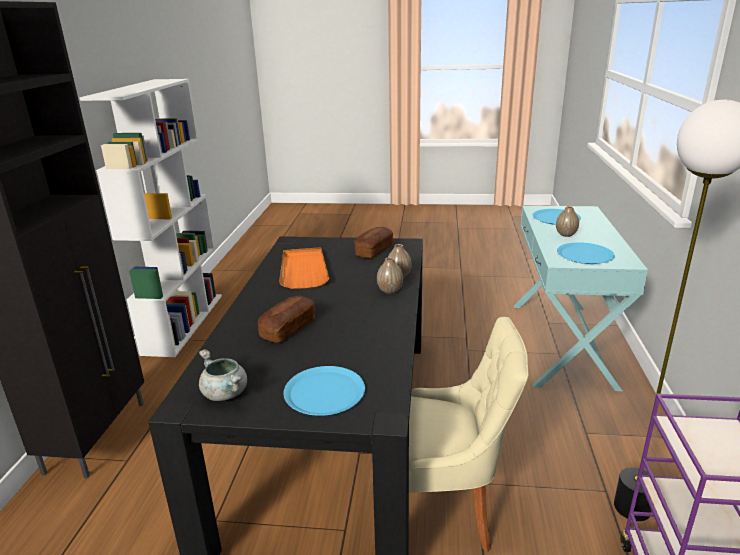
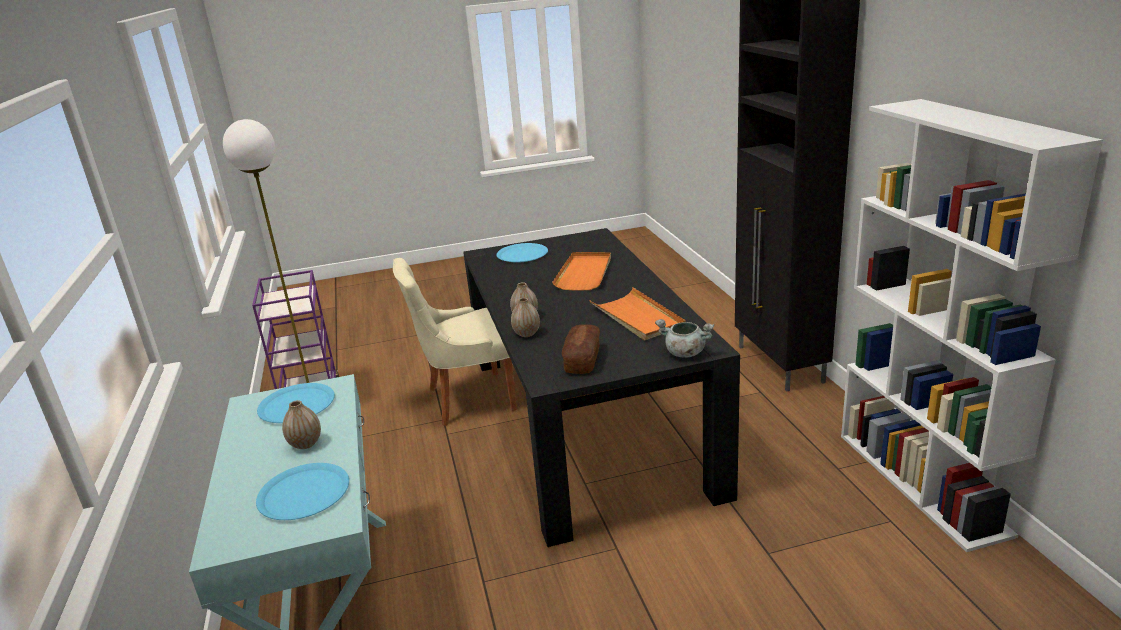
camera: 160 degrees right, 0 degrees up
grey cooking pot [199,349,247,401] -> grey cooking pot moved to [655,319,714,358]
bread [258,296,315,343] -> orange tray [552,252,611,291]

